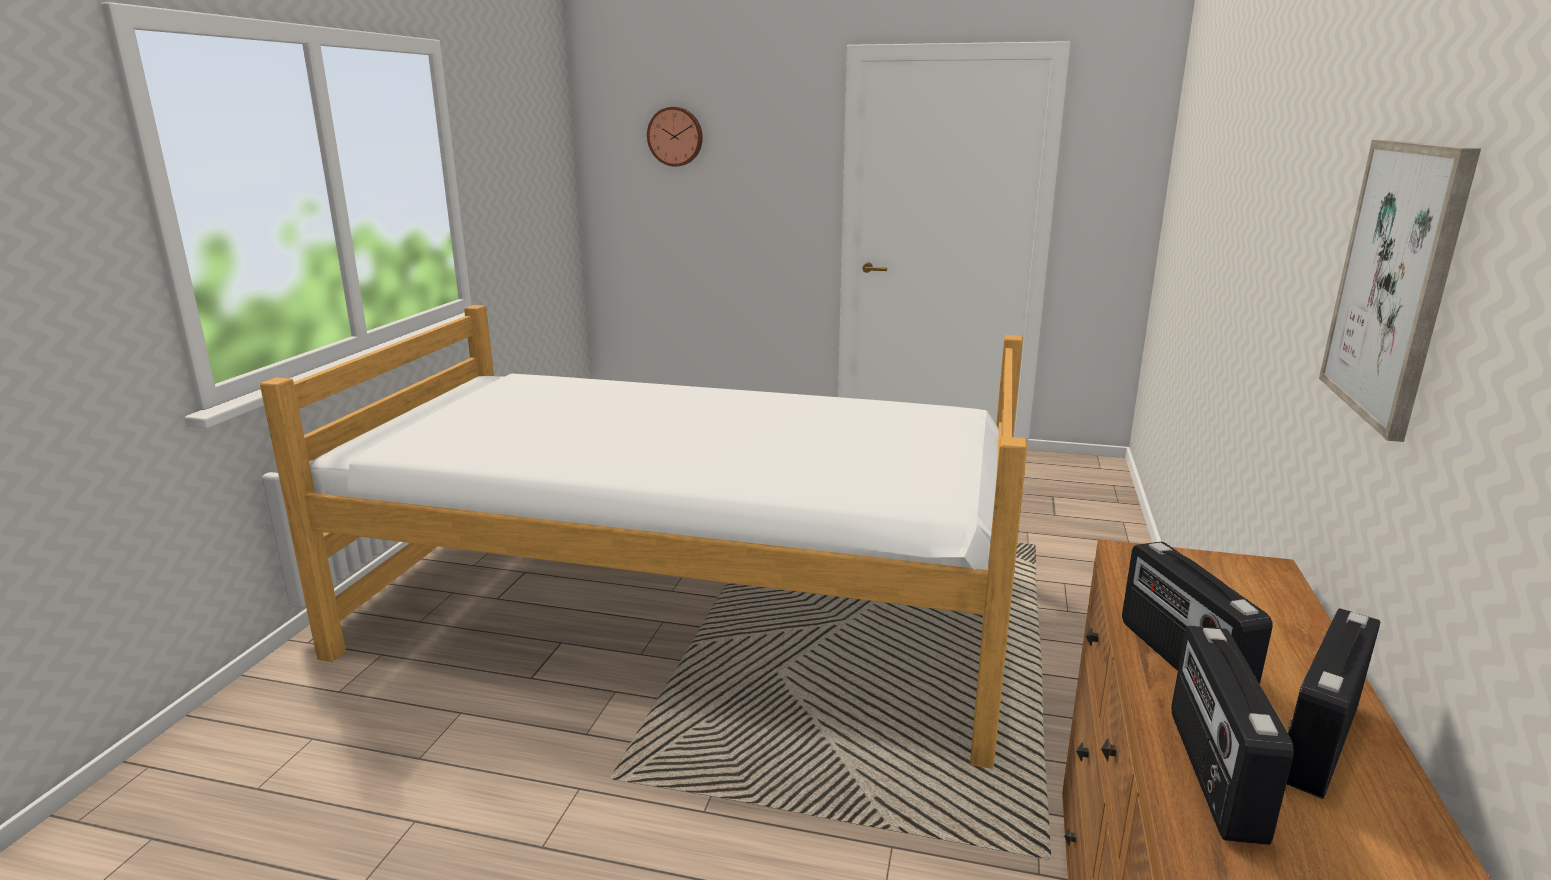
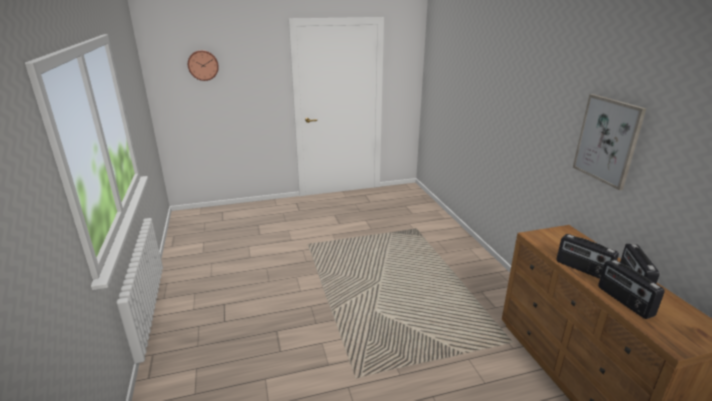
camera: 30 degrees left, 5 degrees up
bed [260,305,1027,769] -> none

